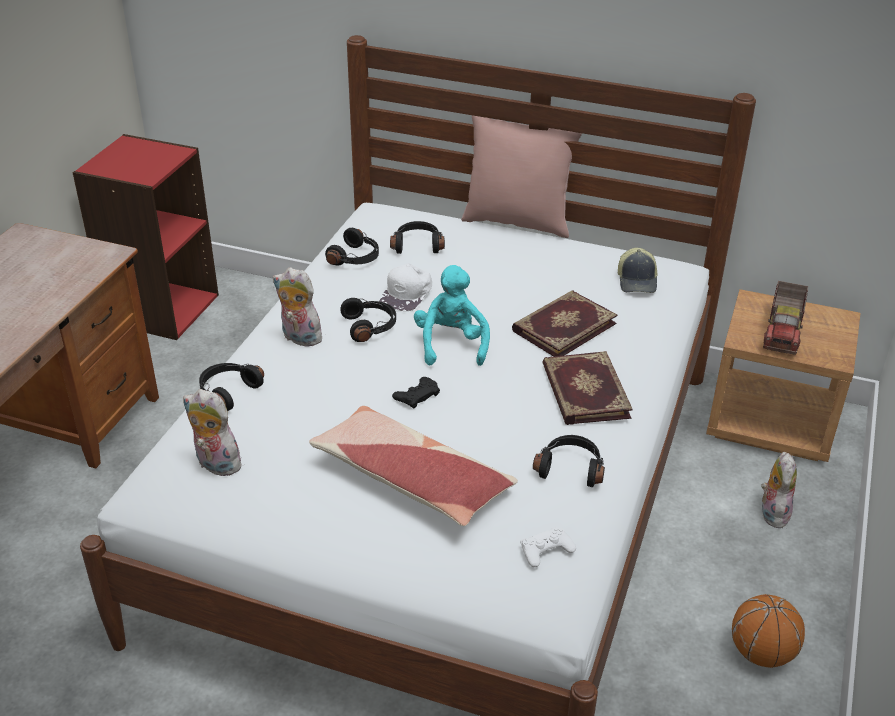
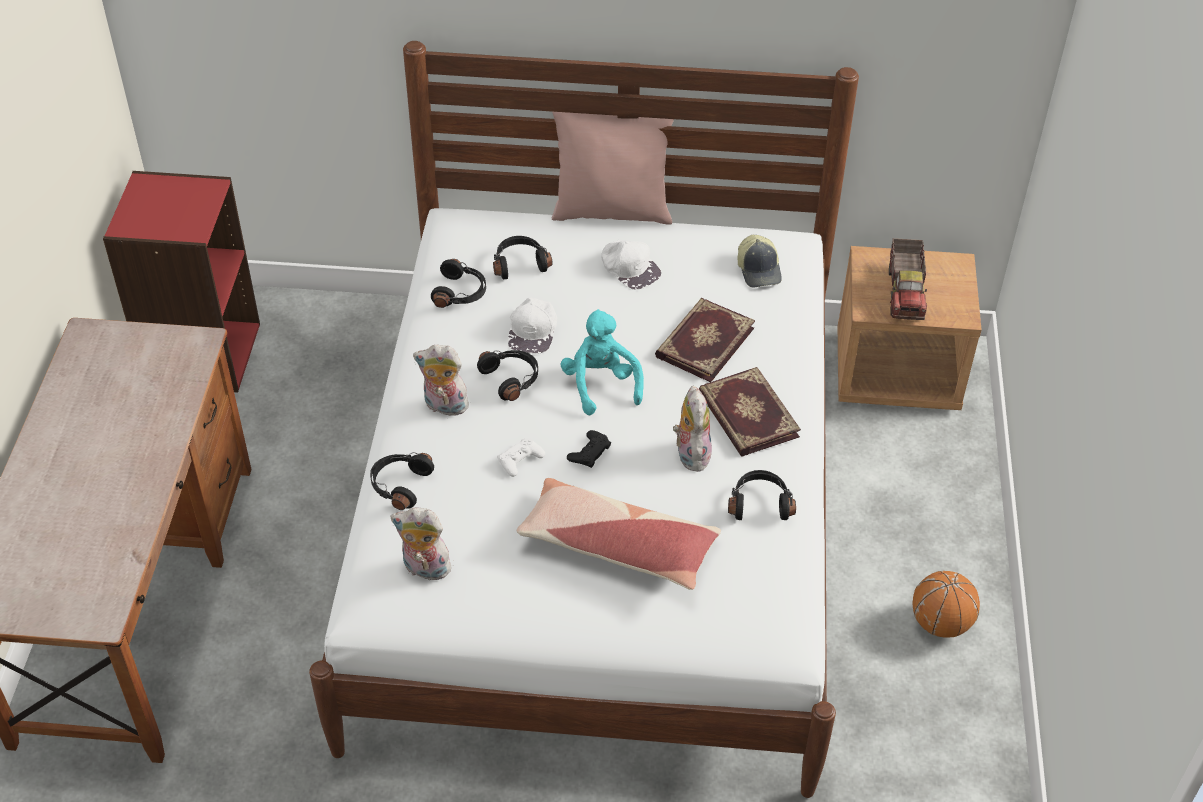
camera: 15 degrees left, 10 degrees up
white game controller [520,527,576,567] -> white game controller moved to [497,438,545,477]
plush toy [761,452,797,528] -> plush toy moved to [673,386,712,472]
none -> white cap [601,240,661,290]

